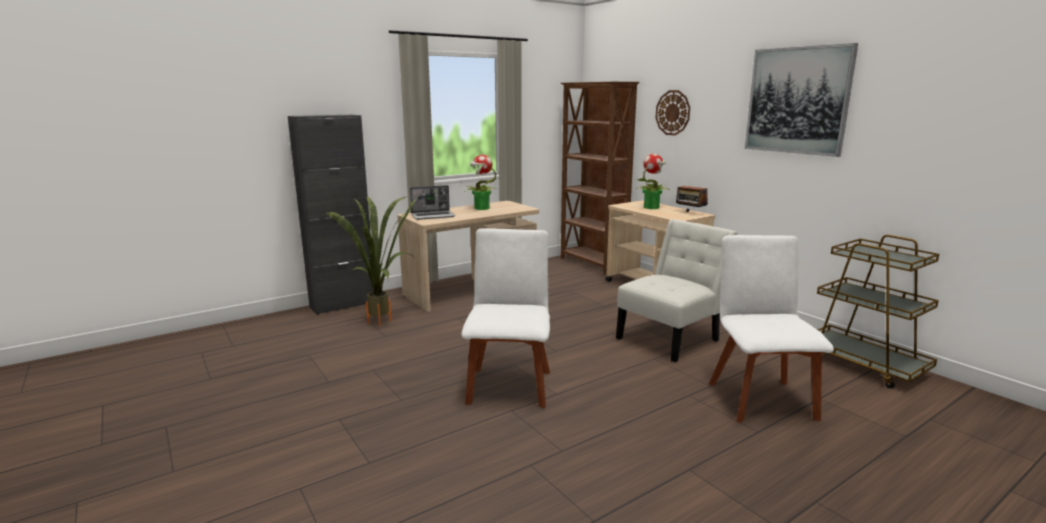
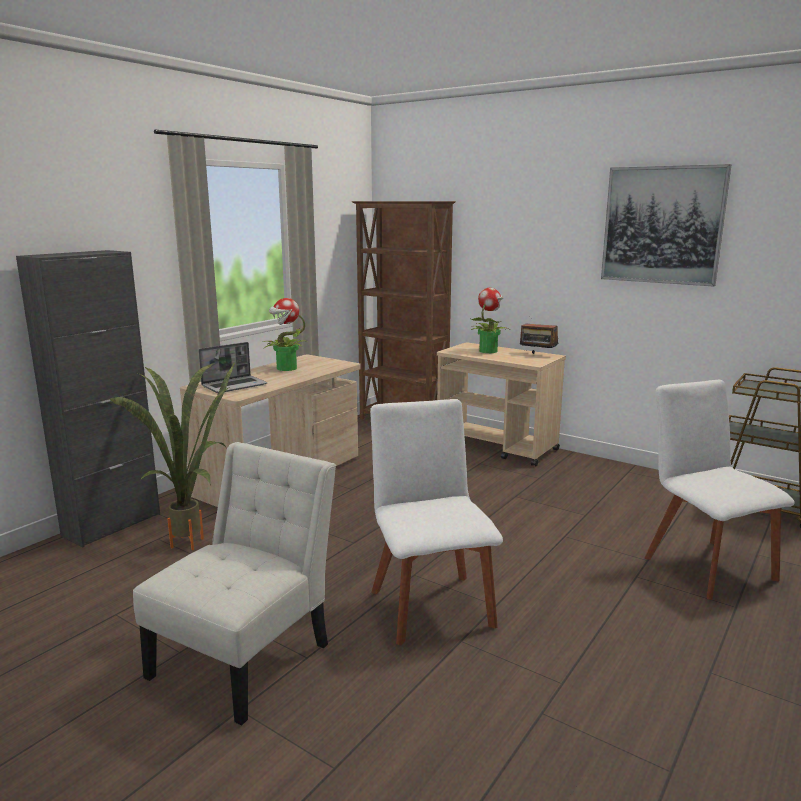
camera: 20 degrees left, 0 degrees up
white chair [616,219,737,362] -> white chair moved to [133,442,336,726]
wall clock [655,90,690,135] -> none

